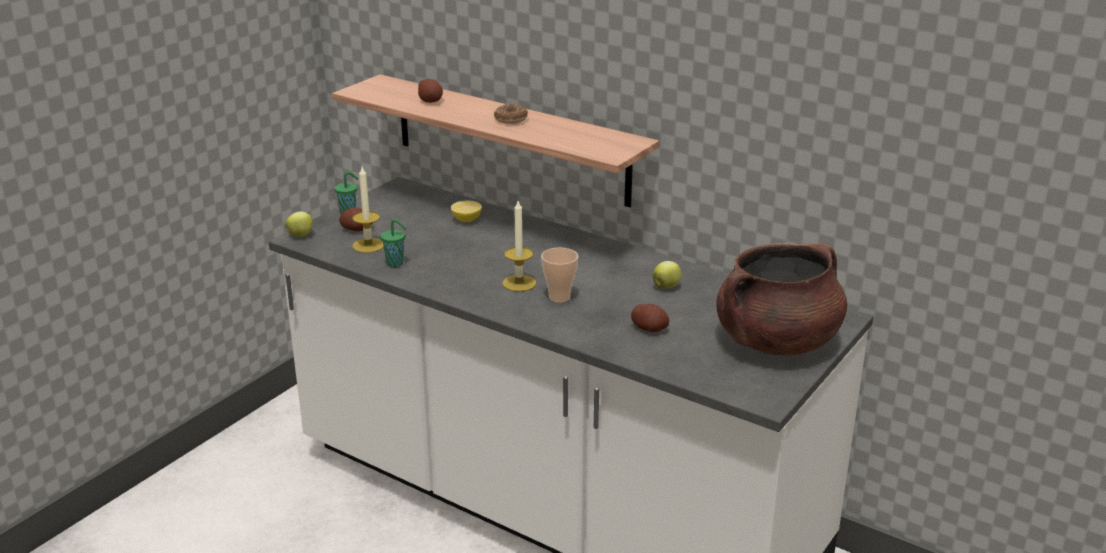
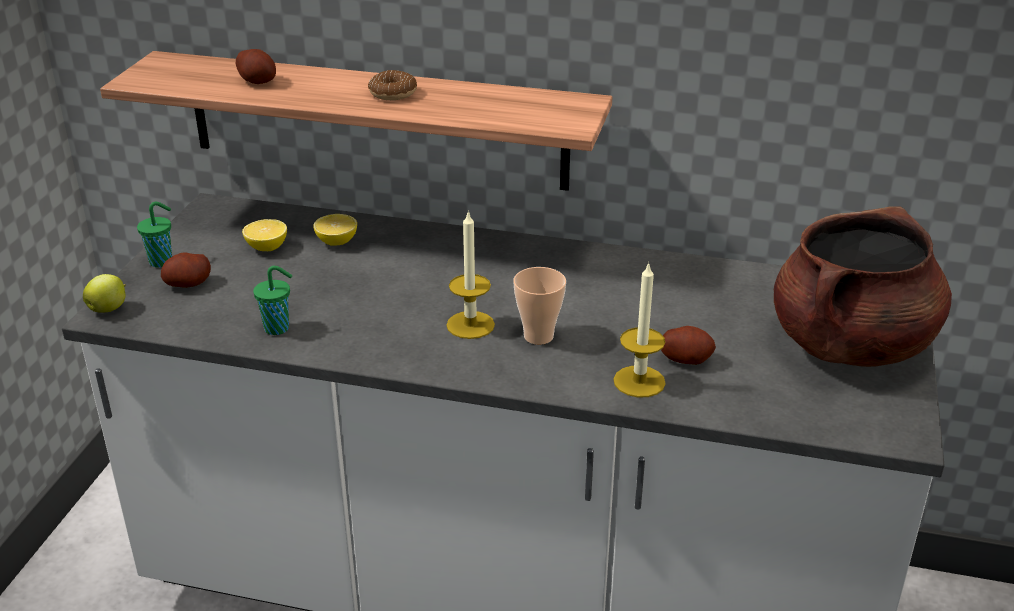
camera: 20 degrees left, 5 degrees up
candle [352,167,384,253] -> candle moved to [614,262,666,397]
apple [653,261,681,289] -> none
none -> lemon [242,219,287,251]

